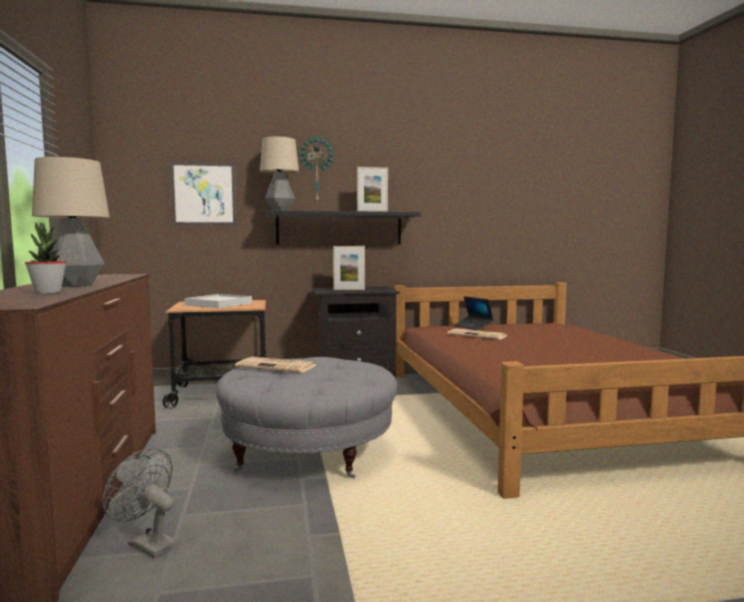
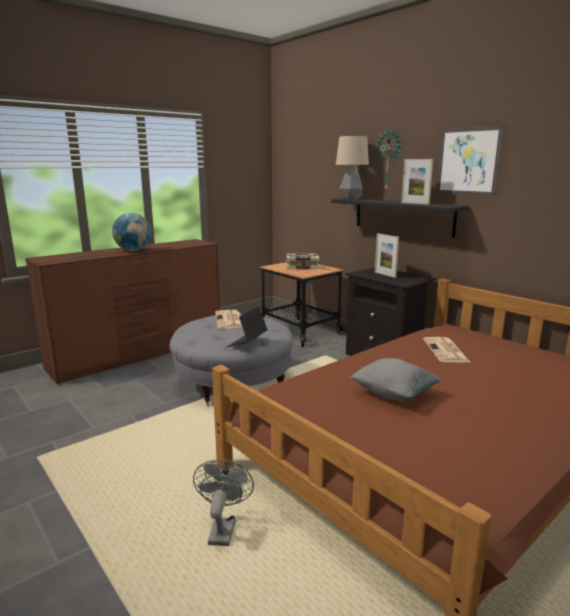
camera: 60 degrees right, 10 degrees up
potted plant [25,222,66,294] -> none
table lamp [32,157,110,287] -> globe [112,213,152,251]
grey fan [103,448,177,558] -> grey fan moved to [193,459,254,546]
picture [169,161,237,226] -> picture moved to [436,125,505,196]
white tray [185,294,252,308] -> book [287,253,320,270]
laptop [454,296,494,330] -> laptop moved to [227,306,267,347]
none -> grey pillow [350,358,442,402]

